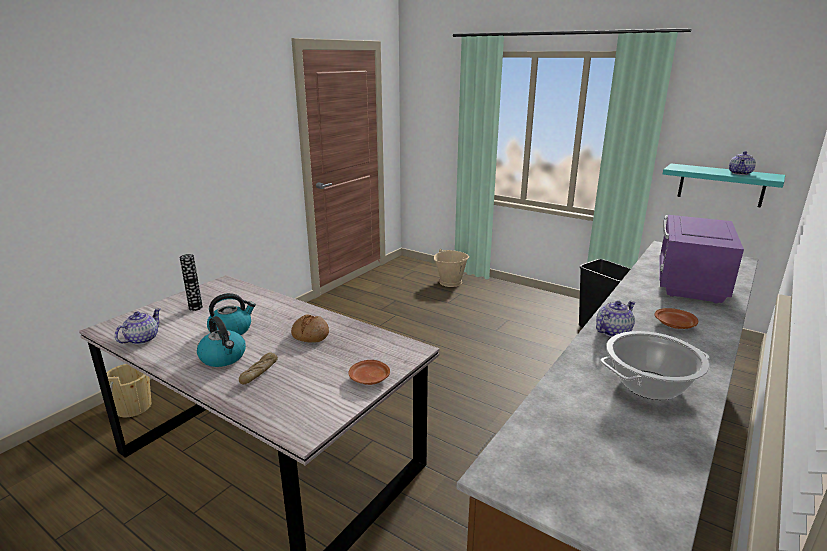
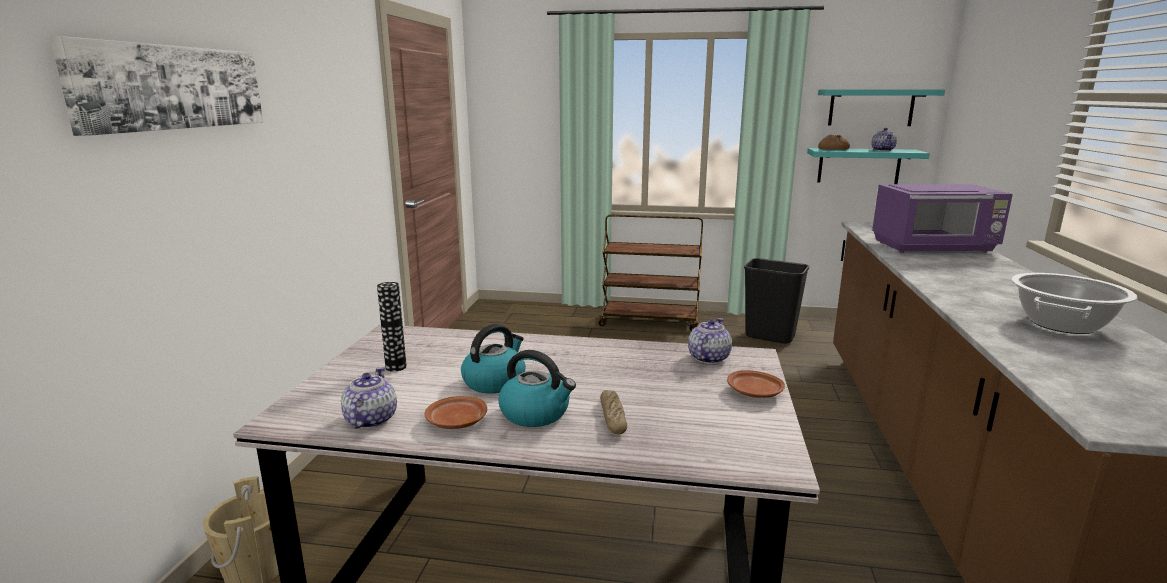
camera: 25 degrees left, 5 degrees down
bread [291,314,329,343] -> bread moved to [818,135,850,150]
beige bucket [434,249,469,287] -> none
teapot [596,300,635,337] -> teapot moved to [688,318,732,364]
brown plate [655,308,698,329] -> brown plate moved to [425,396,487,429]
purple microwave [659,215,744,303] -> purple microwave turned 90 degrees counterclockwise [872,184,1013,253]
none -> picture [50,36,263,136]
none -> brown cart [599,215,703,331]
none -> turquoise shelf [818,89,945,126]

